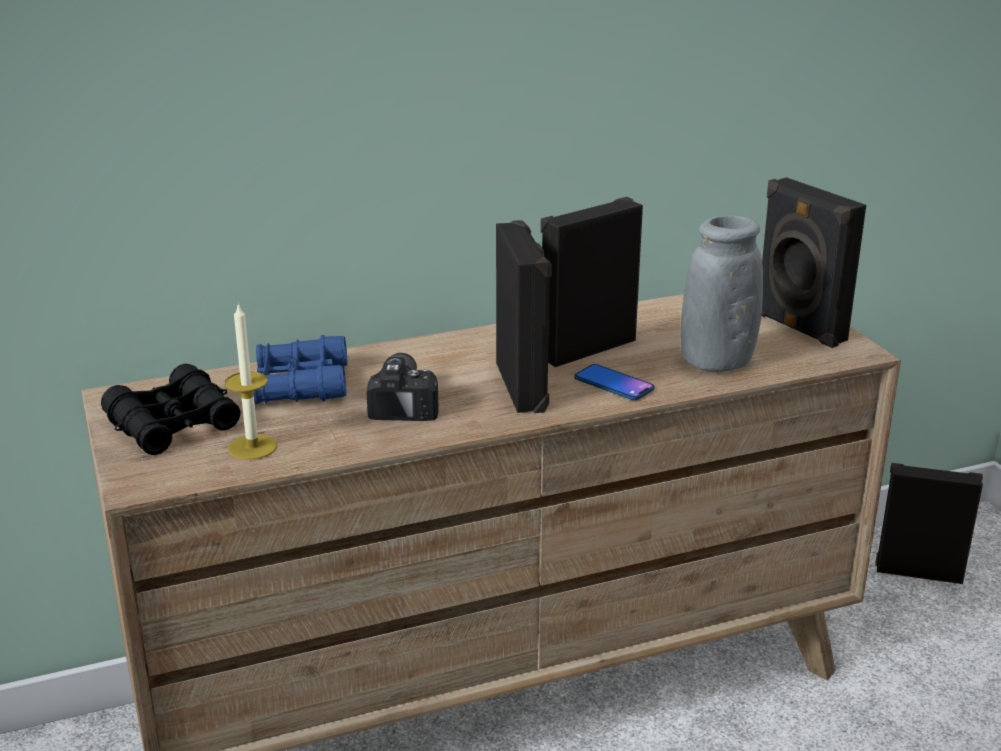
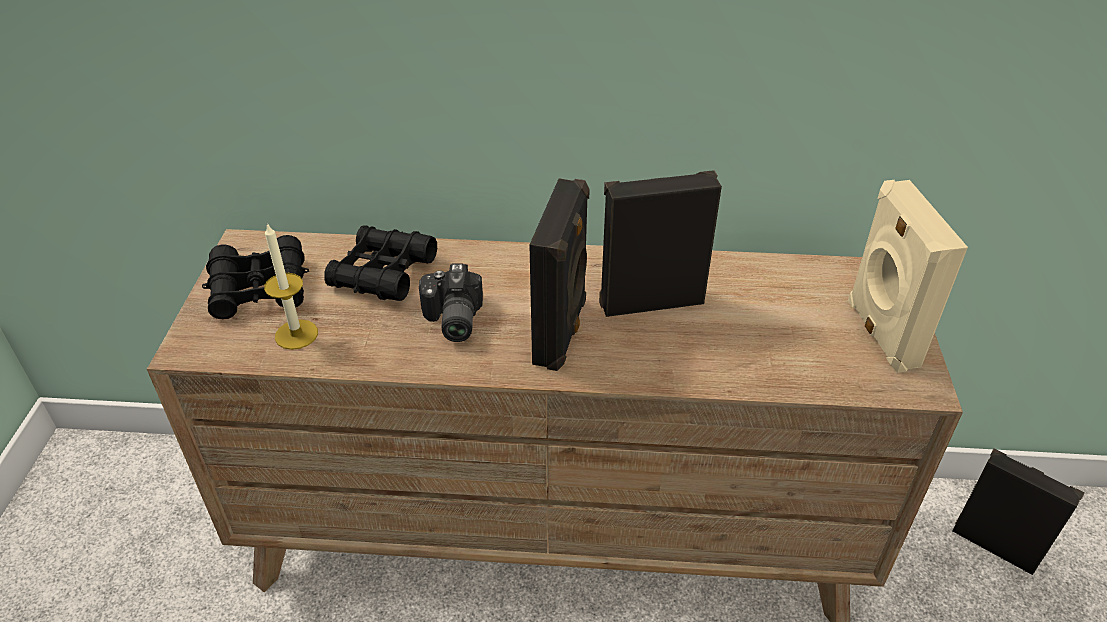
camera: 25 degrees right, 15 degrees up
blue binoculars [253,335,348,404] -> black binoculars [324,225,437,301]
camera [367,353,439,421] -> camera turned 150 degrees clockwise [419,263,483,342]
phone [574,364,655,400] -> none
grey vase [681,215,763,372] -> none
black speaker [761,177,866,348] -> beige speaker [848,180,968,373]

